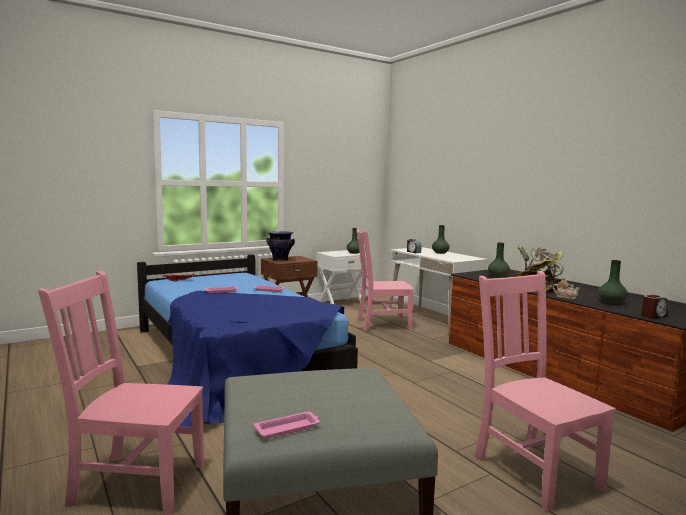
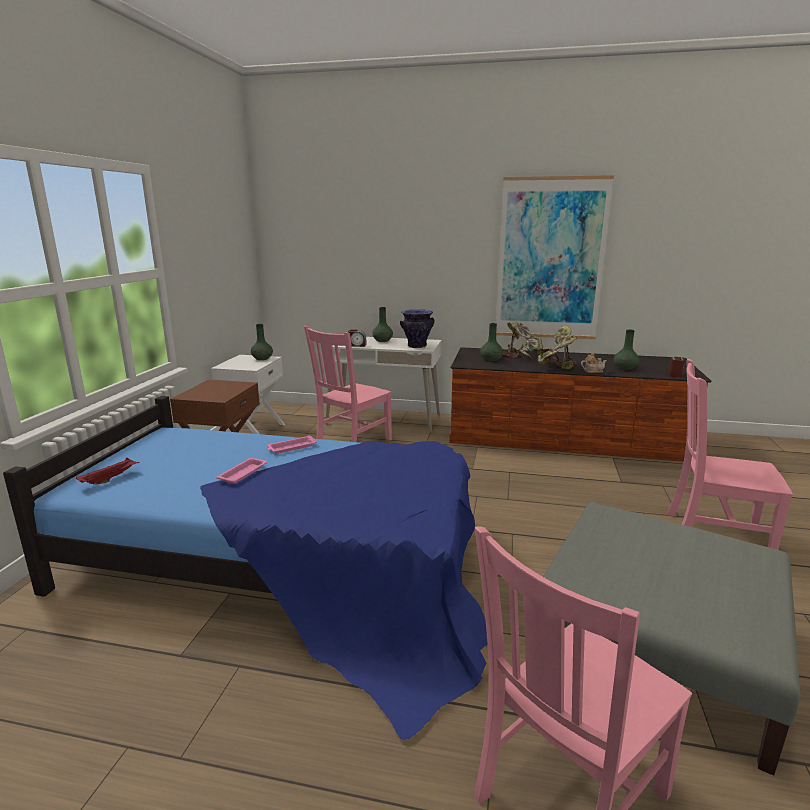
camera: 45 degrees left, 10 degrees up
pink tray [254,411,320,438] -> none
vase [266,231,295,261] -> vase moved to [400,309,434,348]
none -> picture [496,175,614,339]

